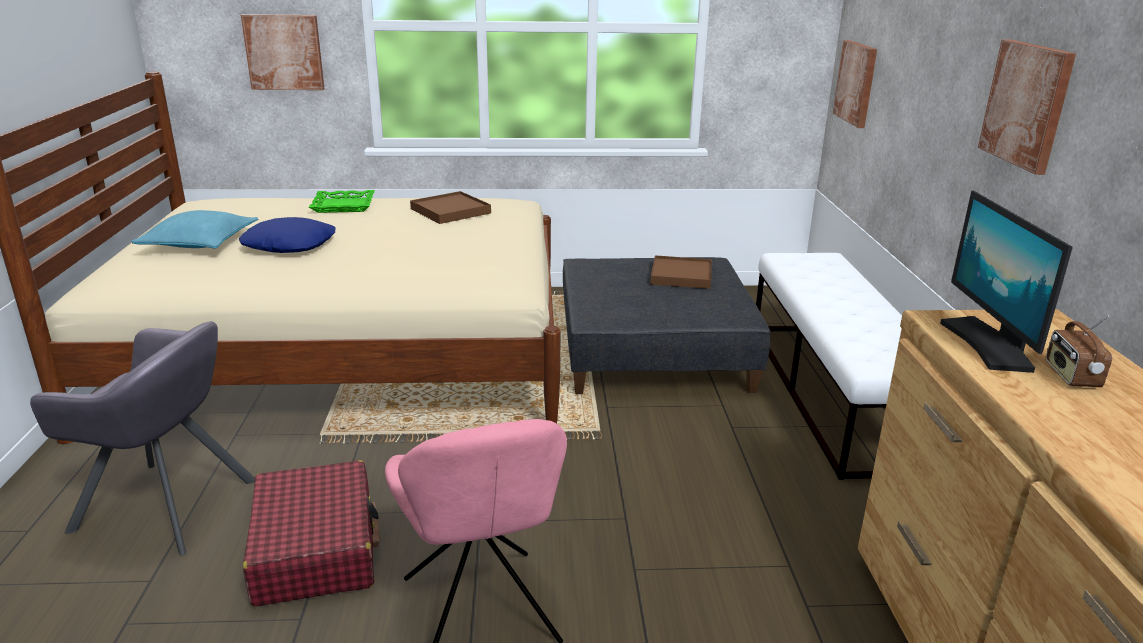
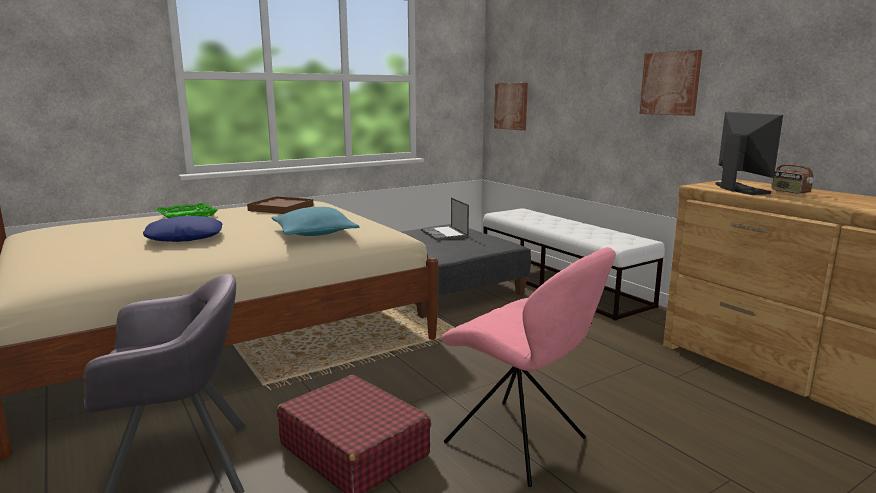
camera: 30 degrees left, 10 degrees down
turquoise pillow [131,210,258,249] -> turquoise pillow moved to [271,207,359,236]
picture [241,14,324,90] -> none
brown tray [650,255,712,289] -> laptop [421,197,469,240]
monitor [940,191,1072,373] -> monitor turned 150 degrees counterclockwise [716,112,783,195]

